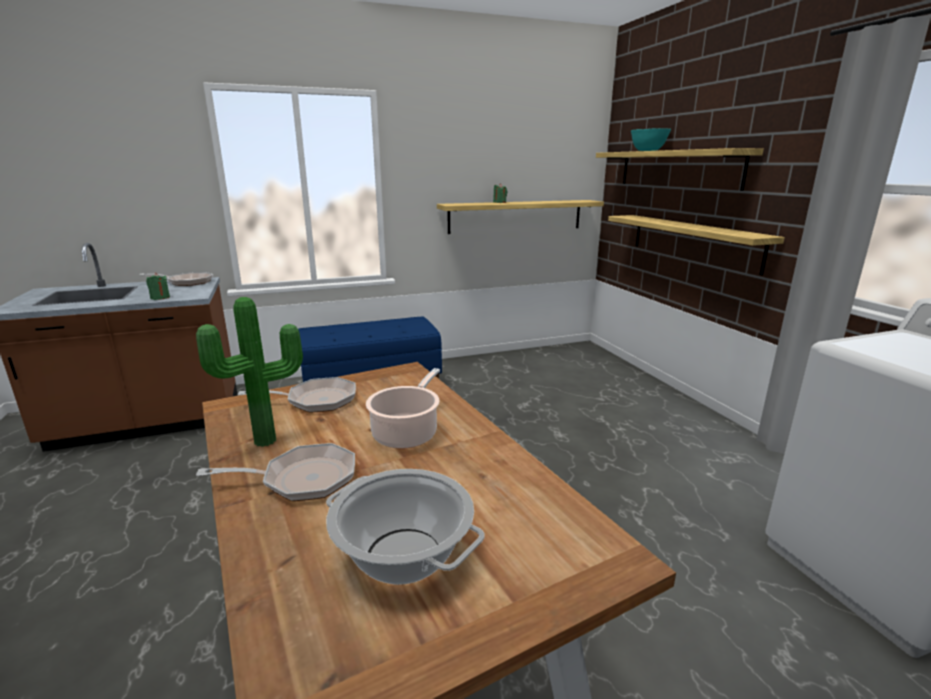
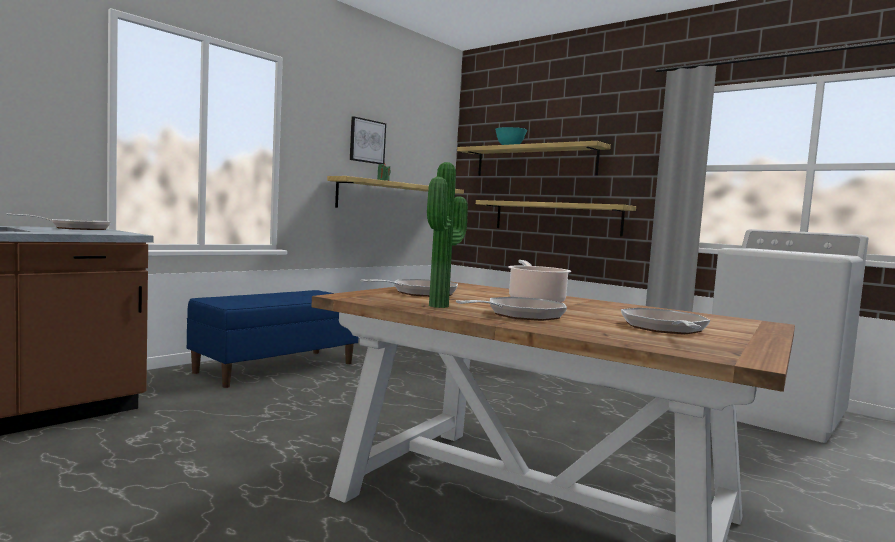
camera: 30 degrees left, 15 degrees down
green candle [146,273,170,300] -> none
cooking pot [326,469,485,585] -> frying pan [621,308,710,334]
none -> picture [350,116,386,164]

